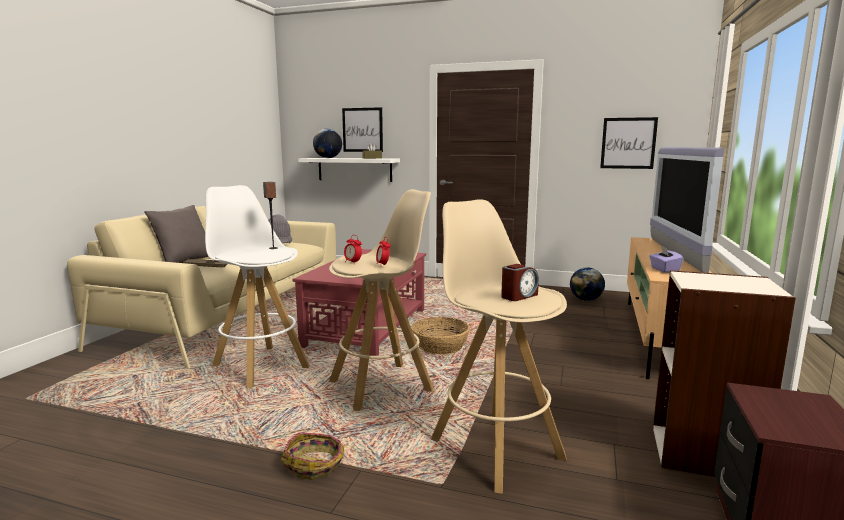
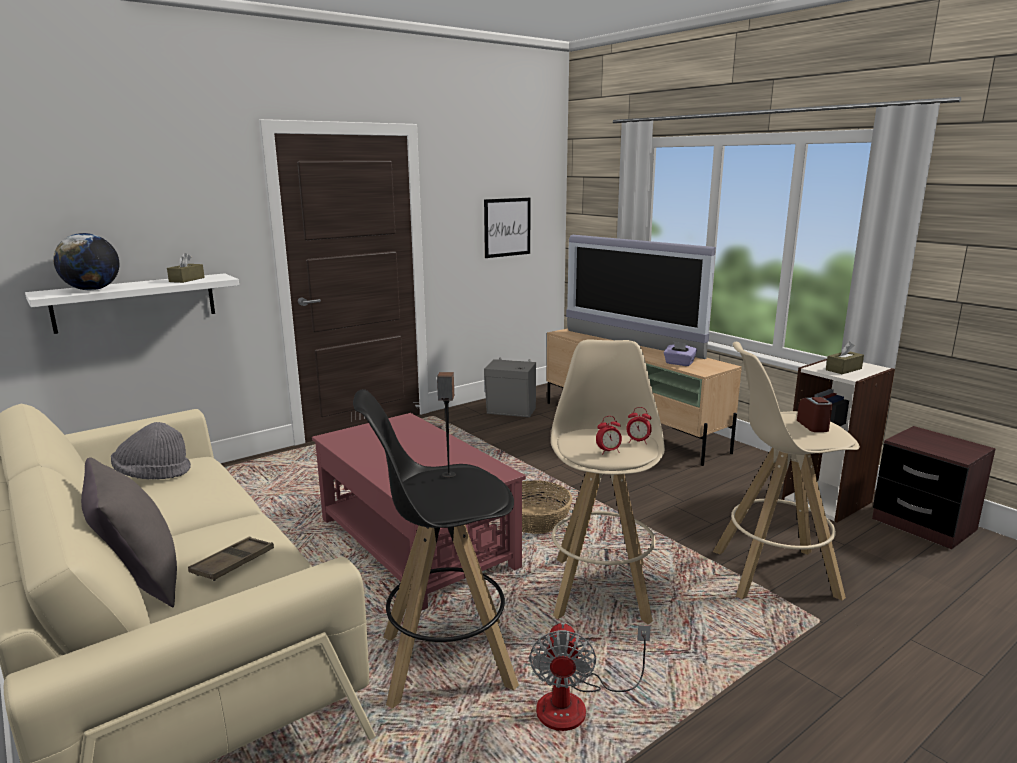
camera: 55 degrees left, 5 degrees up
white stool [205,185,310,388] -> black stool [353,389,519,708]
basket [281,432,344,480] -> none
picture [342,107,383,152] -> none
globe [570,267,605,301] -> grey speaker [484,358,536,417]
none -> fan [529,622,651,731]
none -> brown tissue box [826,341,864,374]

